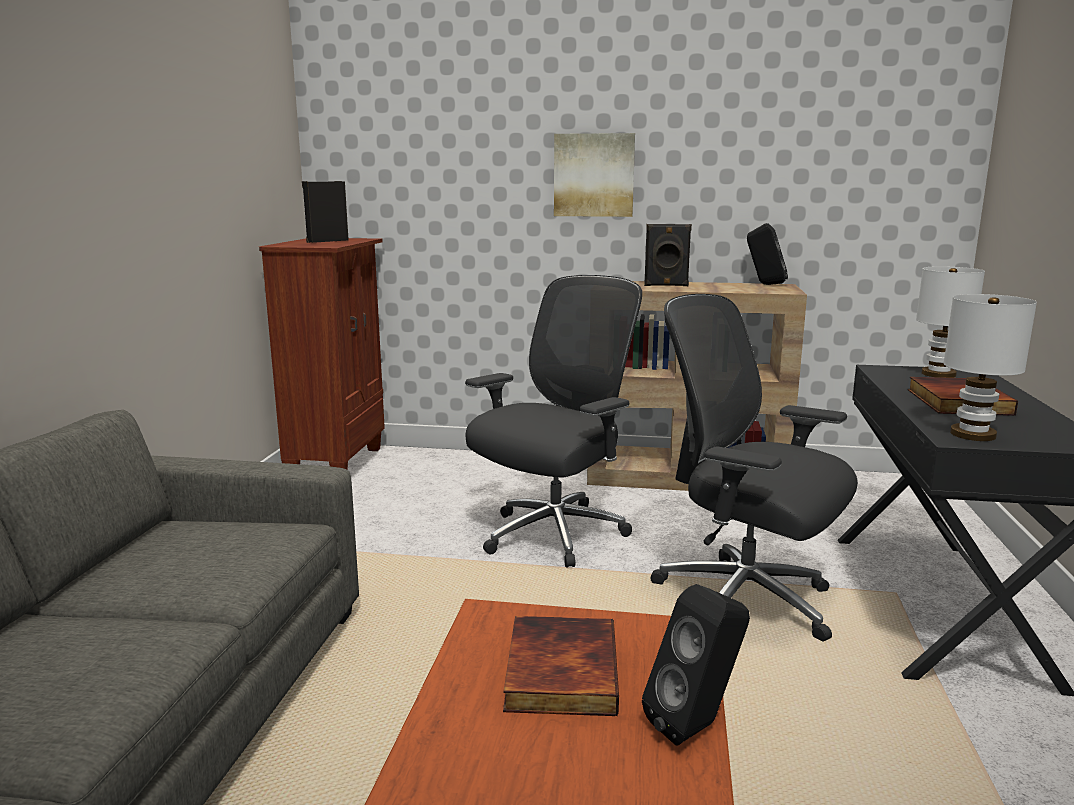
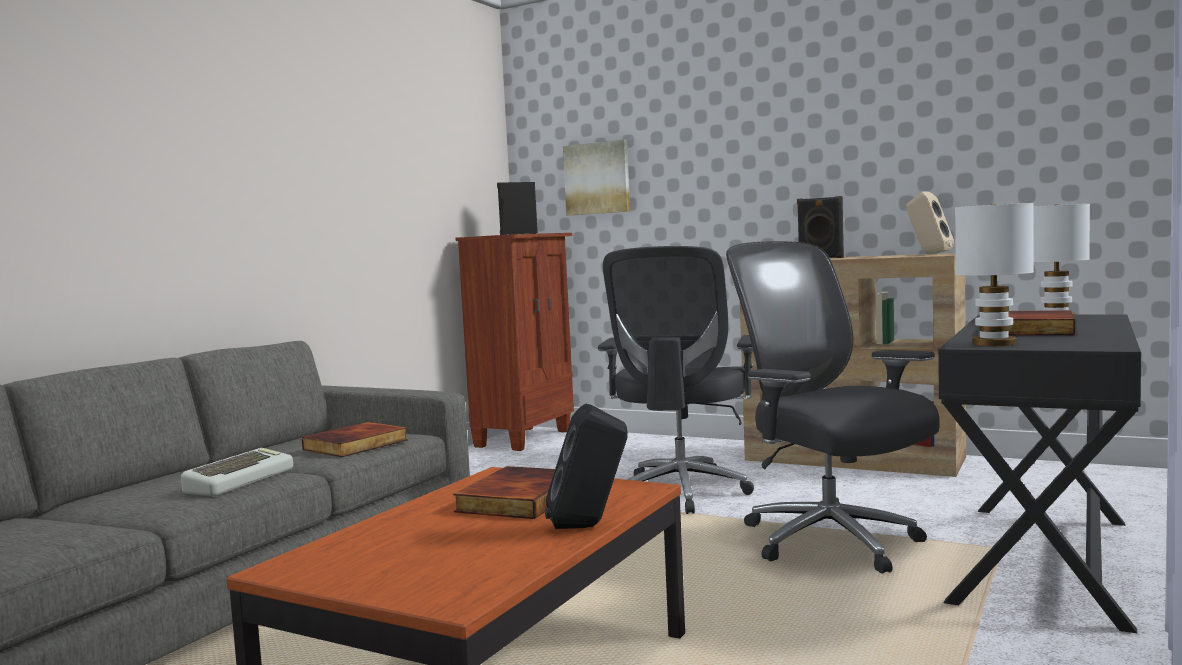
camera: 20 degrees right, 10 degrees down
office chair [465,275,642,568] -> office chair turned 135 degrees clockwise [598,246,754,514]
picture [554,133,635,217] -> picture moved to [563,140,630,215]
black speaker [747,223,788,285] -> beige speaker [906,191,954,254]
none -> keyboard [181,448,293,496]
none -> book [302,422,408,457]

